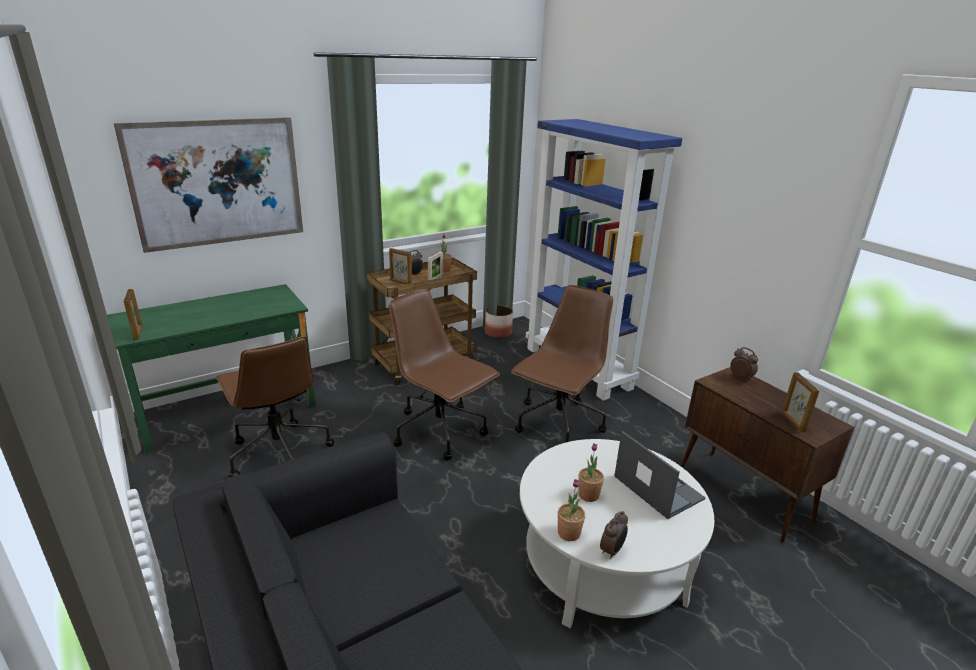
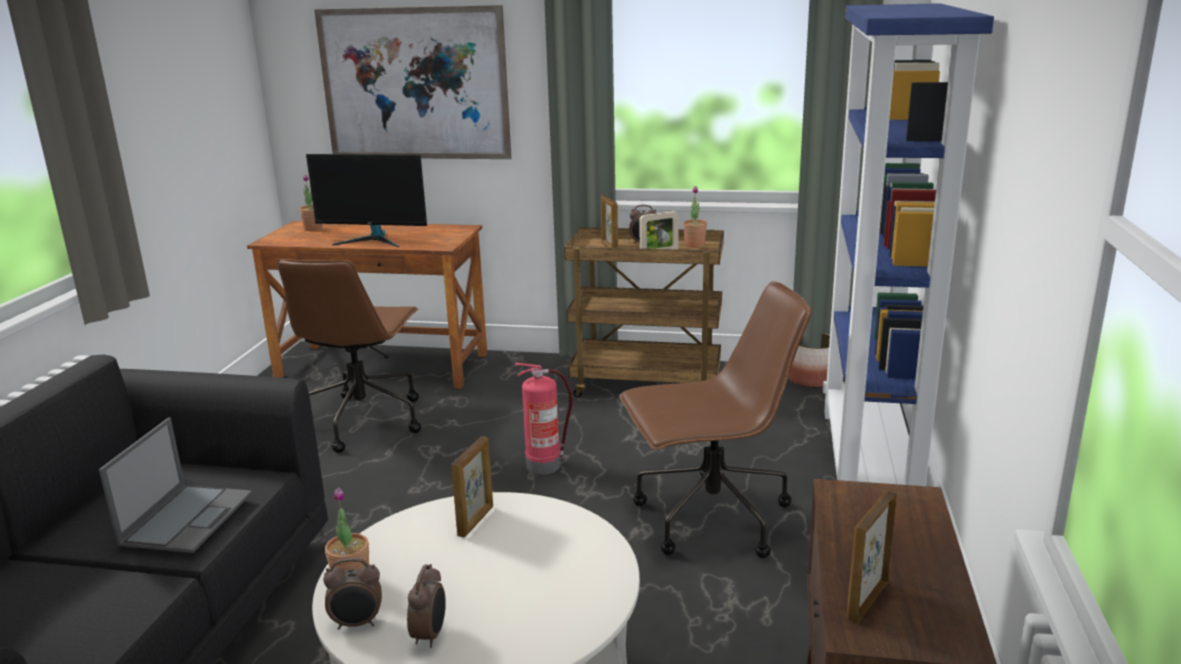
camera: 45 degrees right, 5 degrees down
green desk [107,284,315,453] -> brown desk [247,221,487,389]
picture frame [124,289,143,341] -> picture frame moved to [451,436,493,538]
brown office chair [389,289,500,460] -> fire extinguisher [515,363,573,474]
potted plant [578,443,604,502] -> potted plant moved to [299,174,323,231]
laptop [614,431,706,519] -> laptop moved to [99,418,252,553]
alarm clock [730,347,758,382] -> alarm clock moved to [407,564,446,648]
none -> monitor [306,154,427,247]

